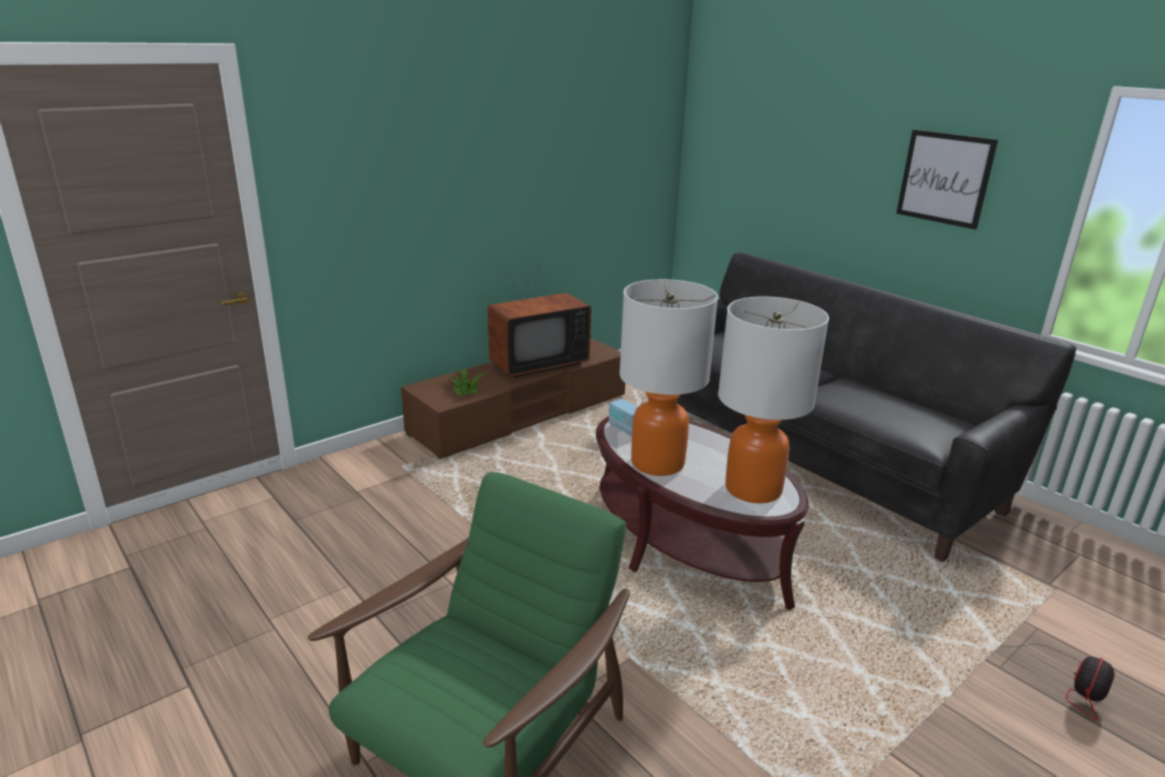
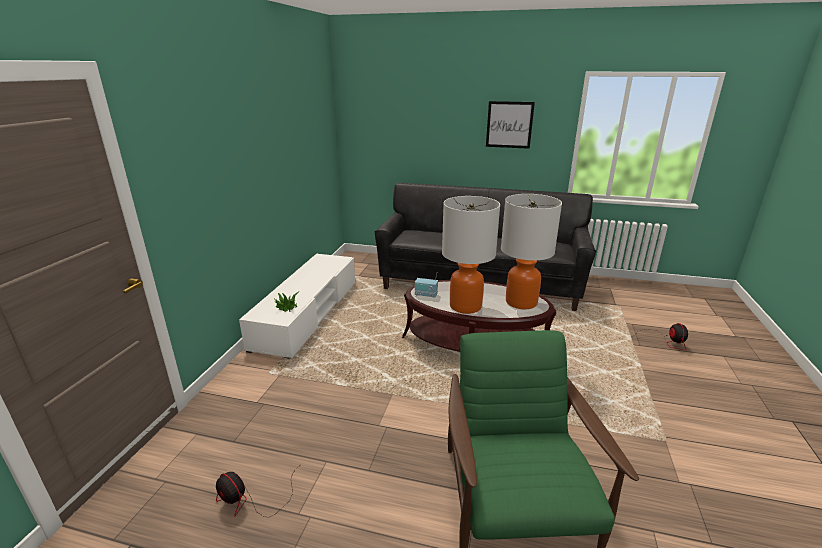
camera: 35 degrees left, 0 degrees up
brown tv stand [401,338,625,459] -> white tv stand [239,254,355,359]
television [488,262,591,377] -> none
none -> fan [216,466,299,517]

